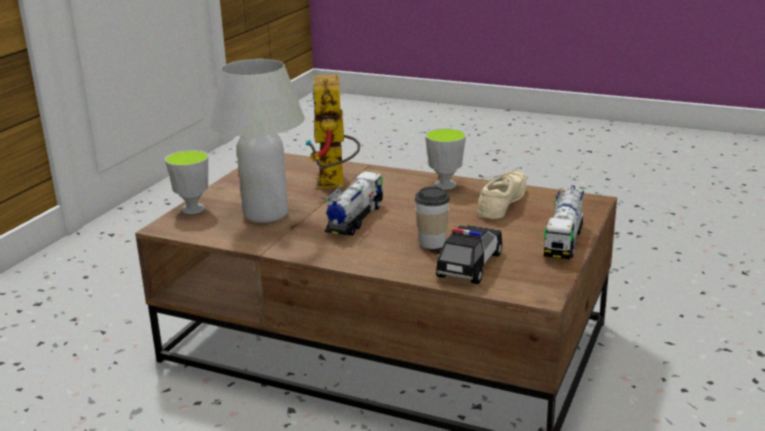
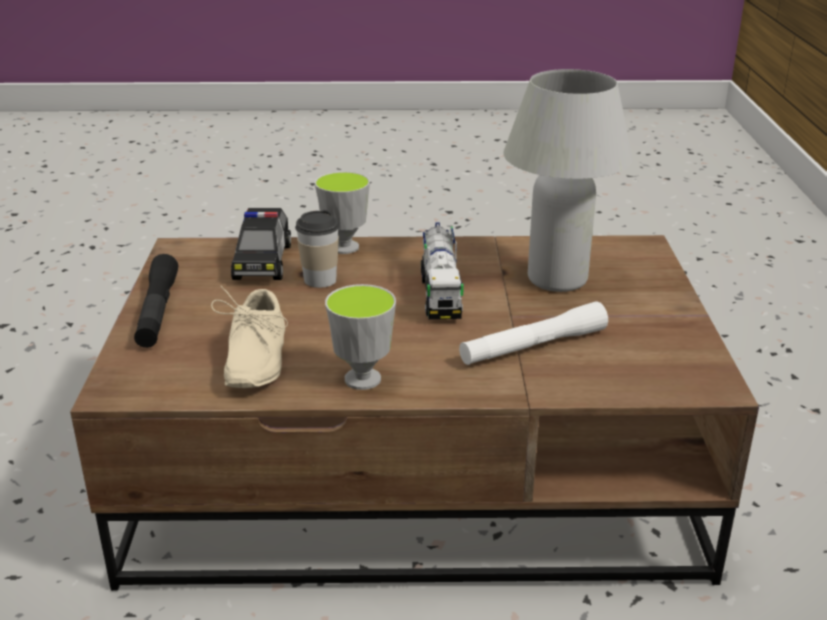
camera: 155 degrees right, 5 degrees up
cup [165,150,208,214] -> cup moved to [315,171,370,254]
toy robot [305,74,360,189] -> white flashlight [459,301,608,365]
toy truck [544,186,584,259] -> black flashlight [134,254,178,348]

